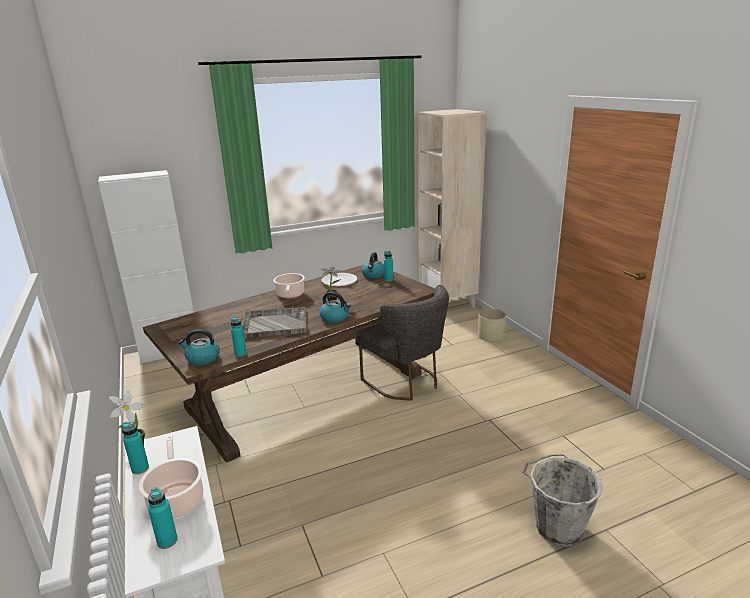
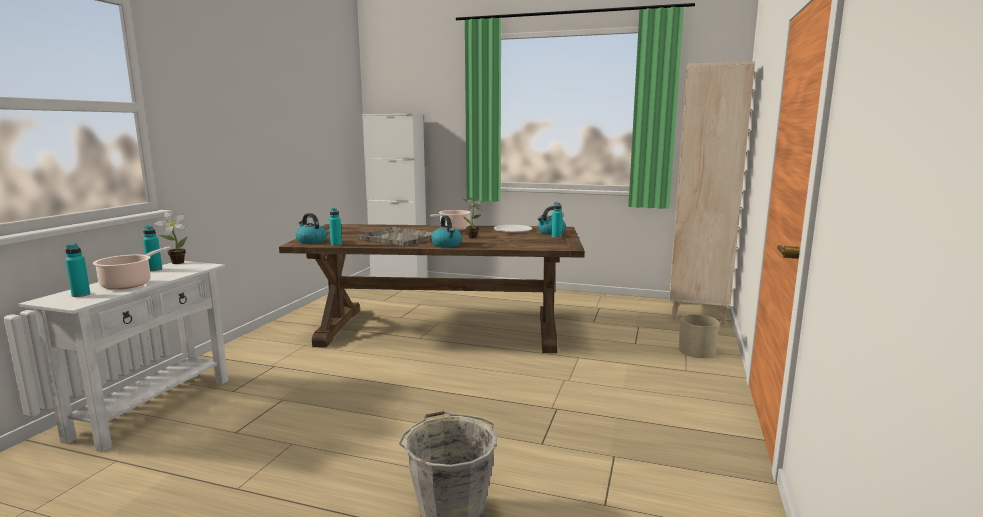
camera: 40 degrees right, 10 degrees down
grey chair [356,285,449,401] -> none

